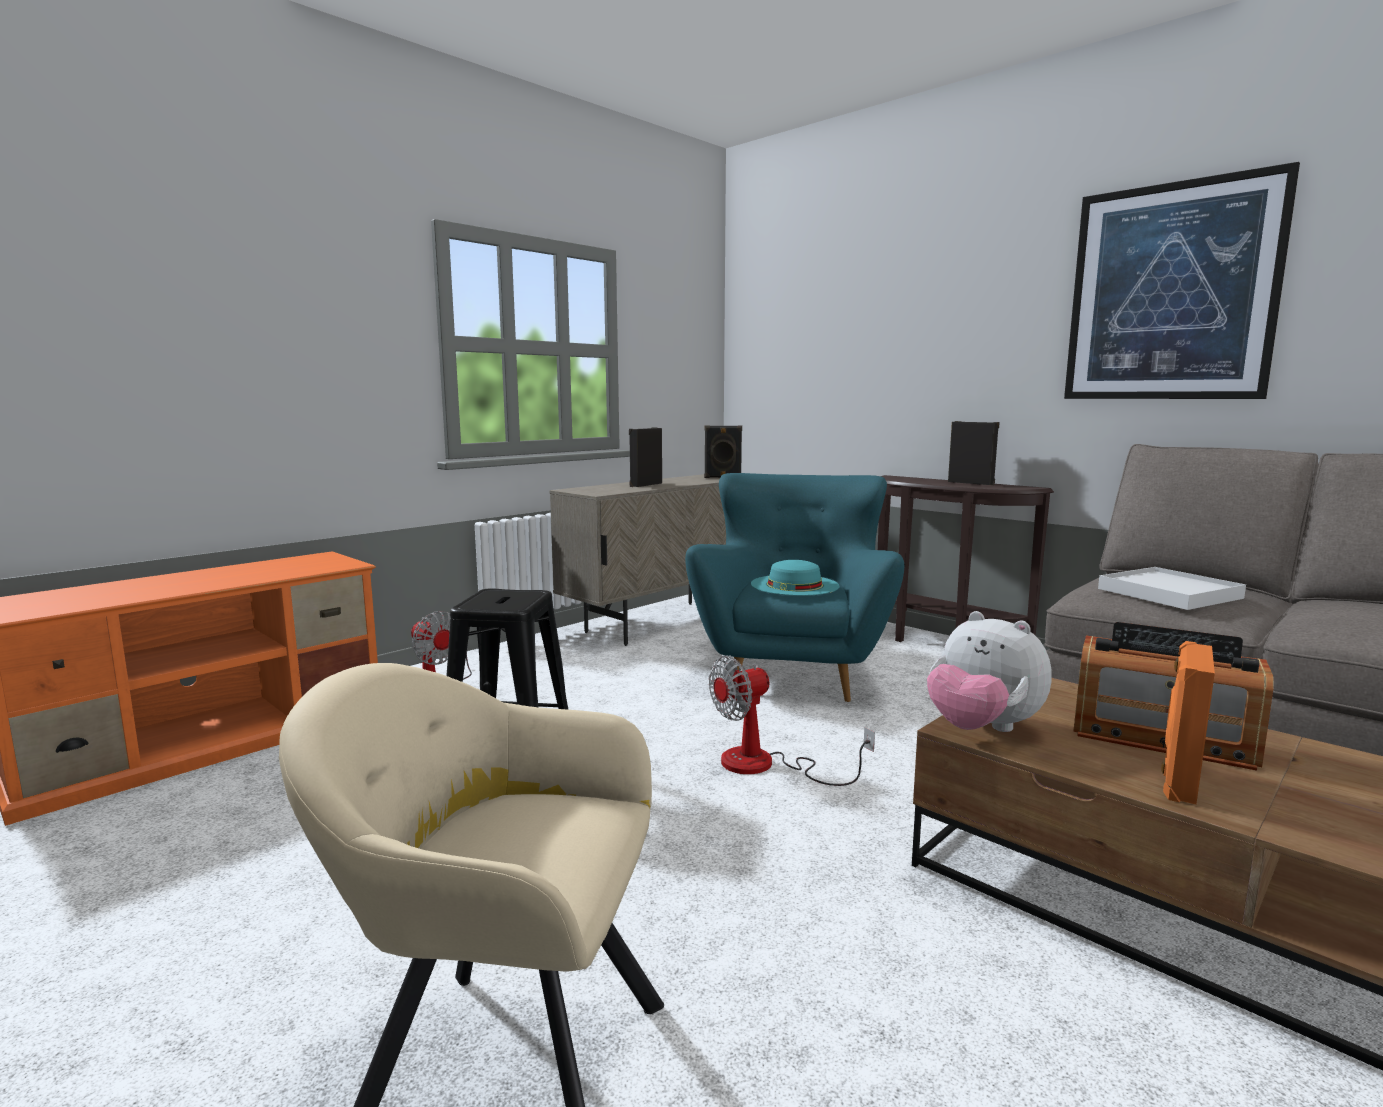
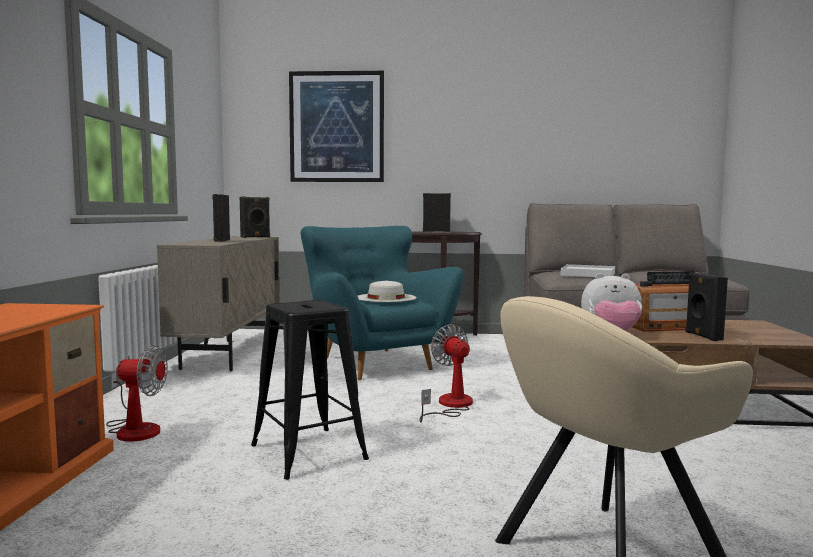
camera: 40 degrees left, 5 degrees down
fan [709,655,875,786] -> fan turned 135 degrees clockwise [419,324,473,422]
turquoise hat [751,560,839,596] -> white hat [358,281,417,302]
picture [1064,162,1300,399] -> picture moved to [289,71,384,182]
orange speaker [1161,641,1215,804] -> black speaker [685,272,728,341]

